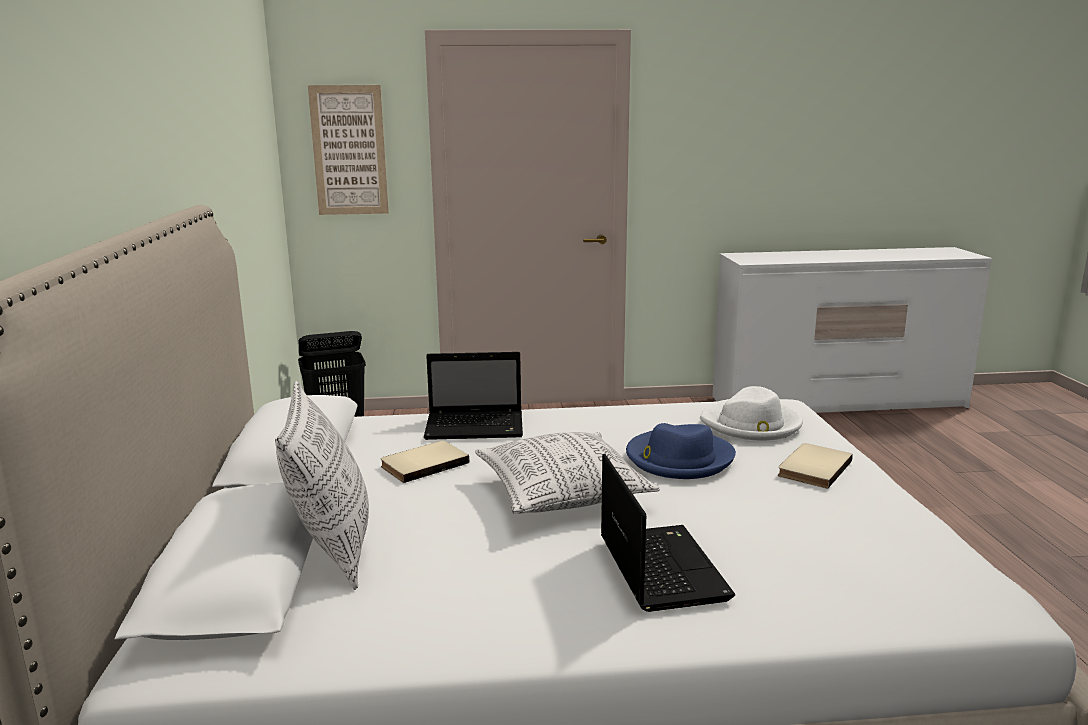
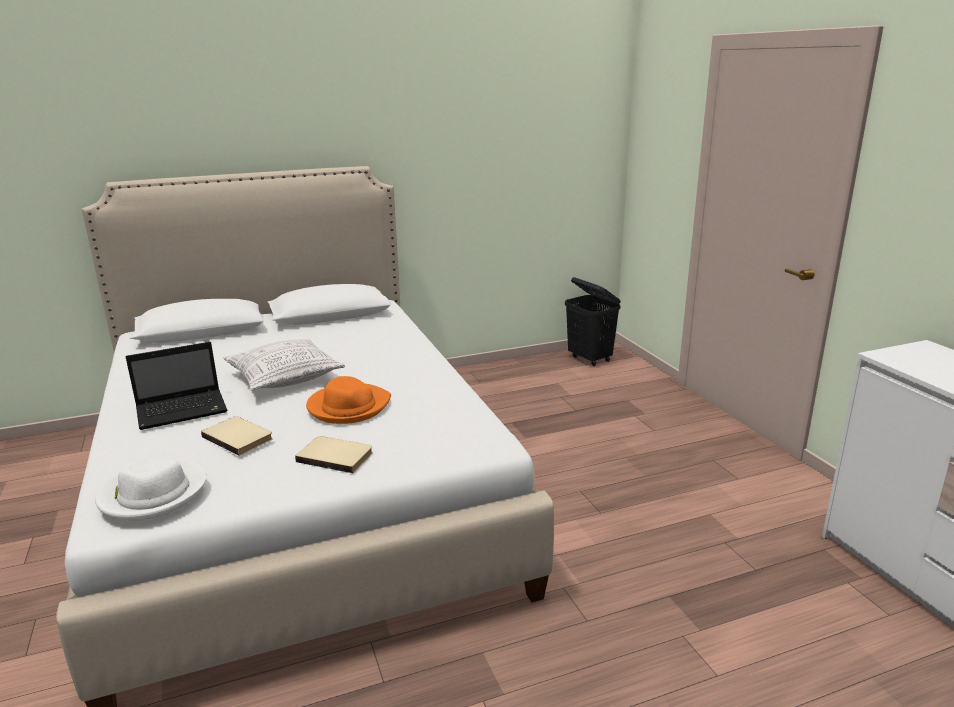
camera: 75 degrees right, 5 degrees up
pillow [275,381,369,590] -> none
picture [308,85,389,215] -> none
beige book [380,441,469,483] -> beige book moved to [201,416,273,456]
laptop [424,352,523,440] -> none
blue hat [626,423,736,479] -> orange hat [306,376,391,424]
white hat [700,386,803,441] -> white hat moved to [95,458,206,521]

